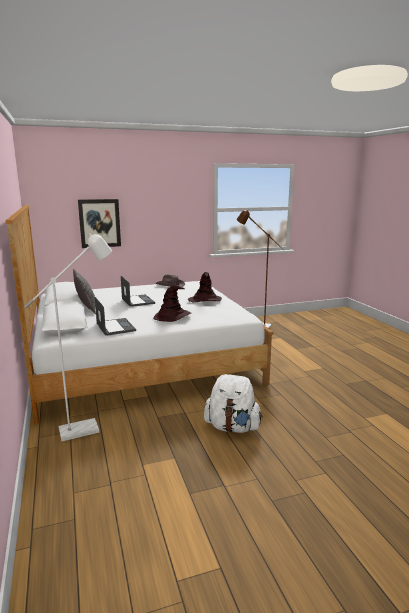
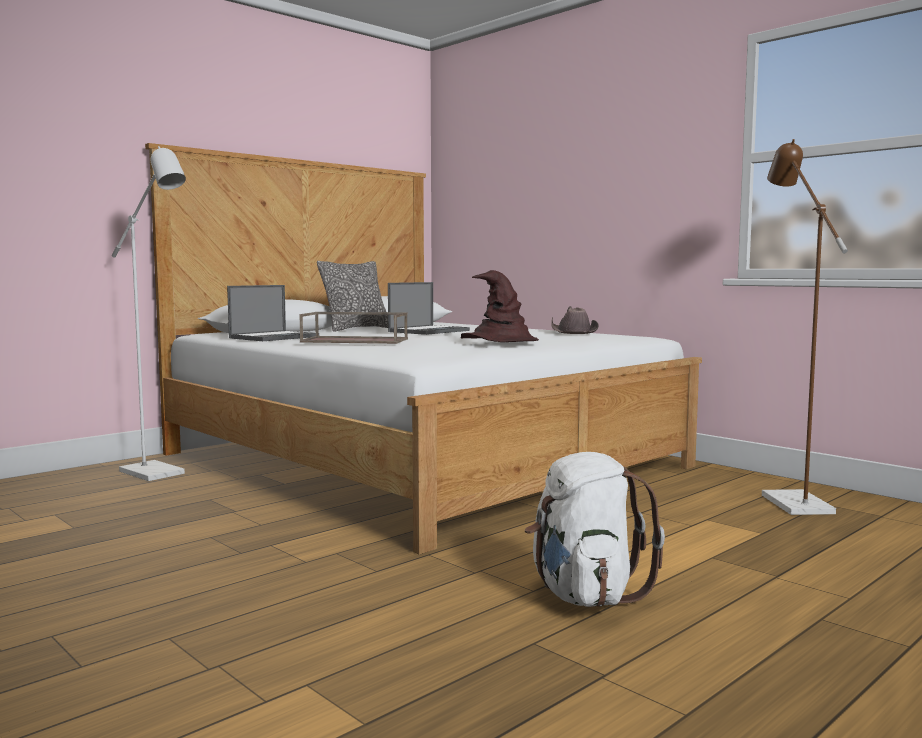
camera: 65 degrees right, 10 degrees down
picture [78,199,121,248] -> none
brown hat [153,284,191,322] -> brown tray [299,312,408,344]
white backpack [204,374,263,433] -> white backpack moved to [525,452,665,607]

